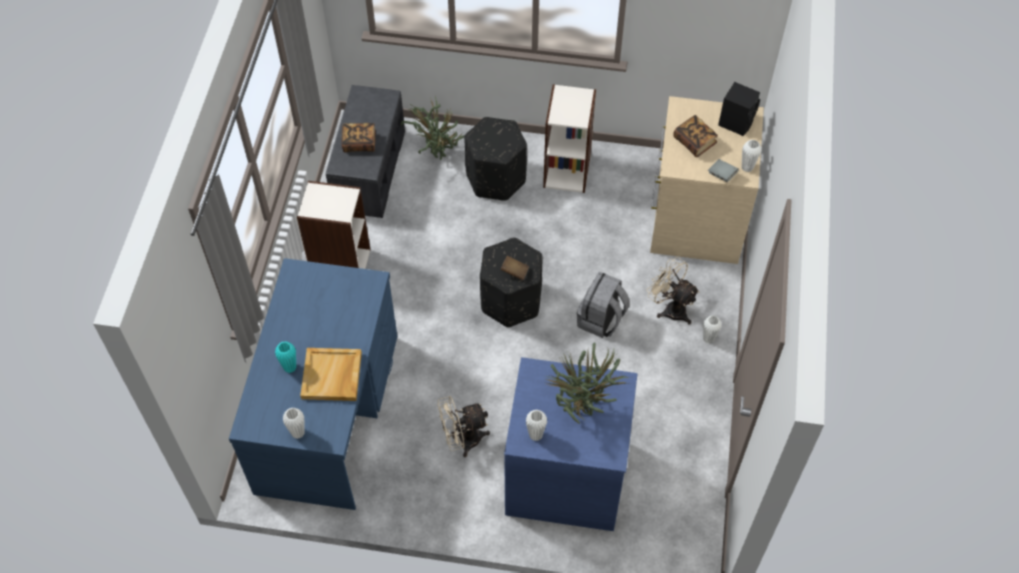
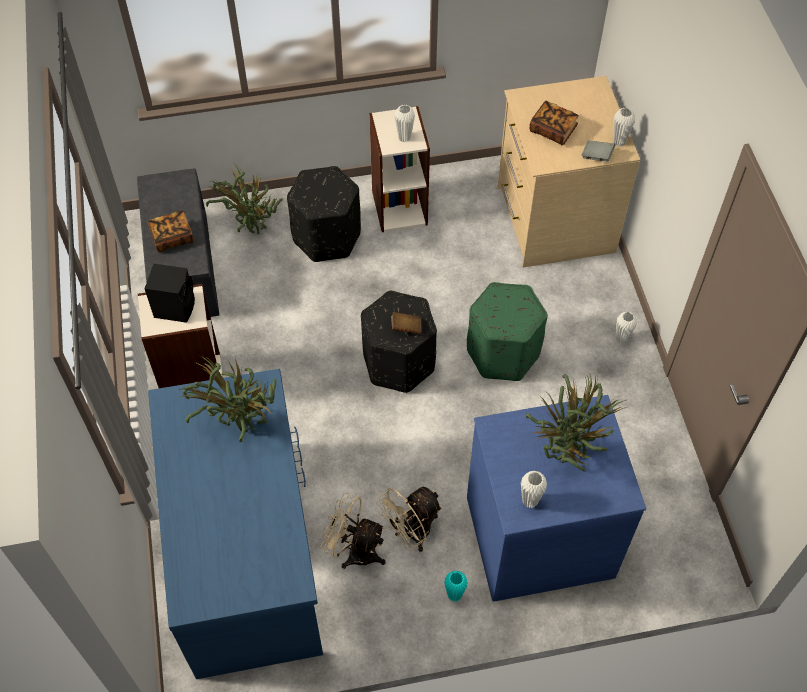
camera: 20 degrees left, 0 degrees up
turquoise vase [275,342,296,373] -> turquoise vase moved to [444,571,468,602]
white vase [283,408,305,439] -> white vase moved to [394,104,415,142]
beige tray [300,348,362,401] -> none
grey backpack [577,272,630,338] -> green ottoman [467,282,548,381]
beige fan [647,257,700,325] -> beige fan moved to [320,493,386,569]
black speaker [718,82,760,136] -> black speaker moved to [144,264,195,323]
none -> potted plant [179,355,276,442]

